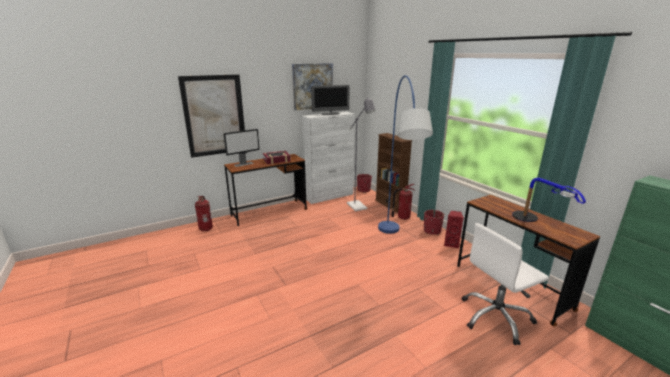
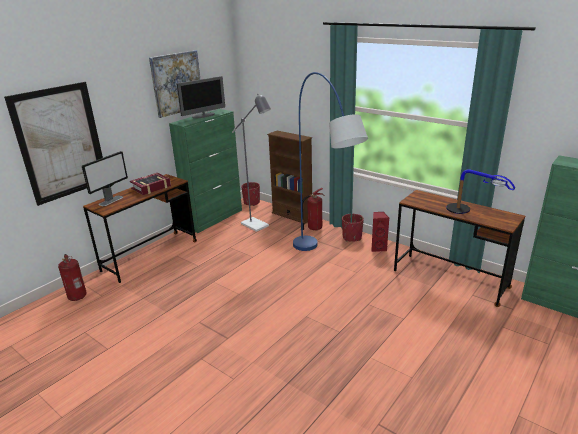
camera: 20 degrees left, 5 degrees up
white cabinet [302,112,355,204] -> green cabinet [169,109,242,233]
white office chair [462,223,549,345] -> none

